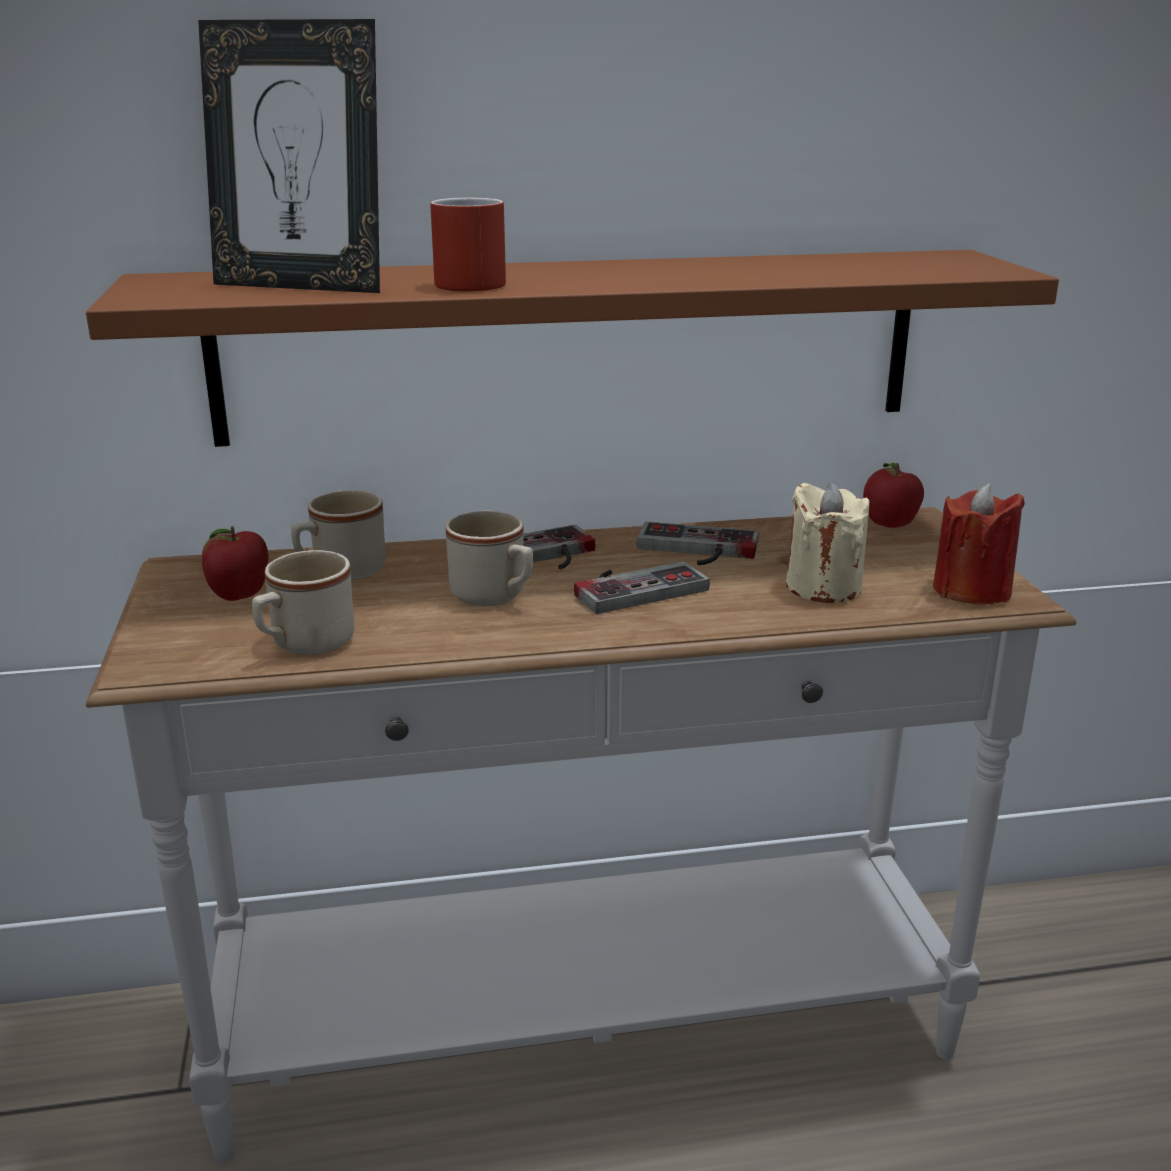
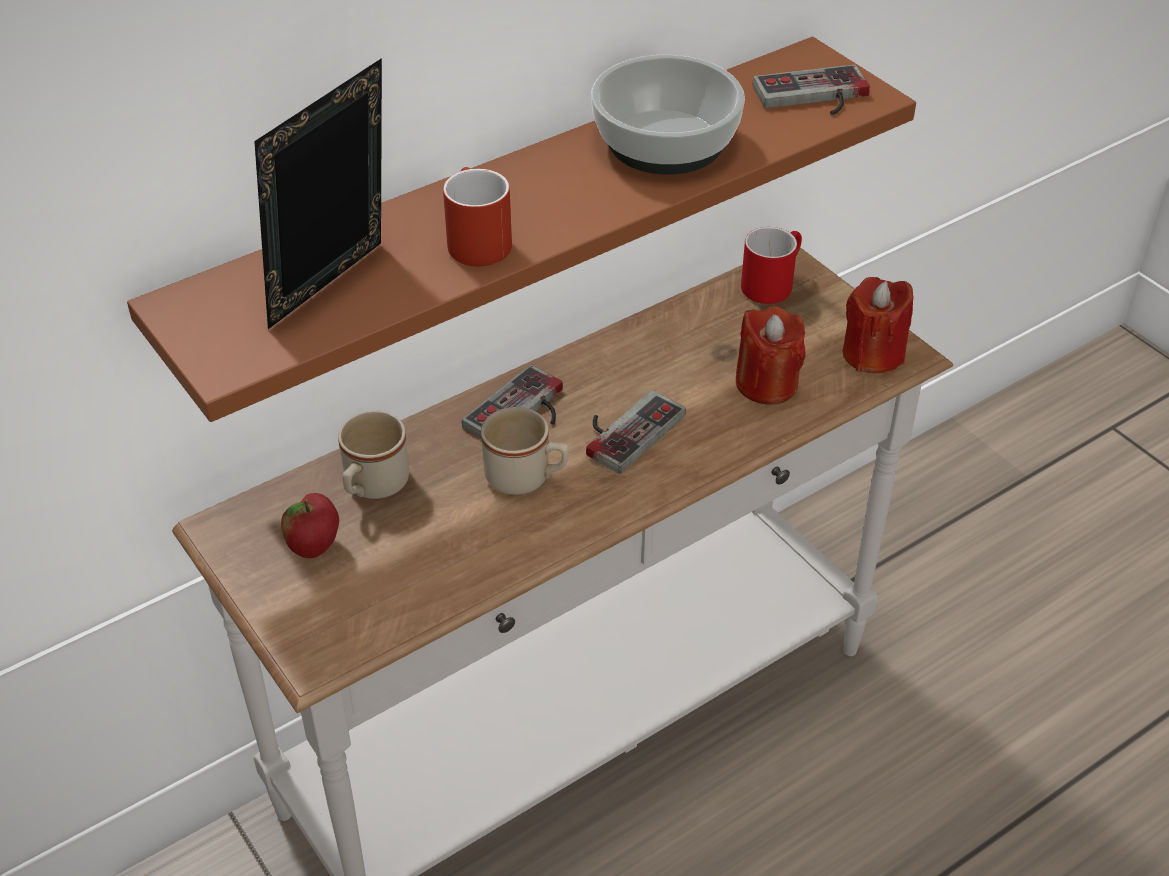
camera: 25 degrees left, 20 degrees up
picture frame [198,19,380,293] -> picture frame turned 135 degrees clockwise [254,58,382,329]
beige mug [252,550,354,655] -> none
game controller [636,522,759,565] -> game controller moved to [753,64,870,115]
beige candle [786,483,869,603] -> red candle [736,306,806,405]
apple [863,463,924,528] -> red mug [741,227,802,304]
none -> bowl [591,55,745,175]

